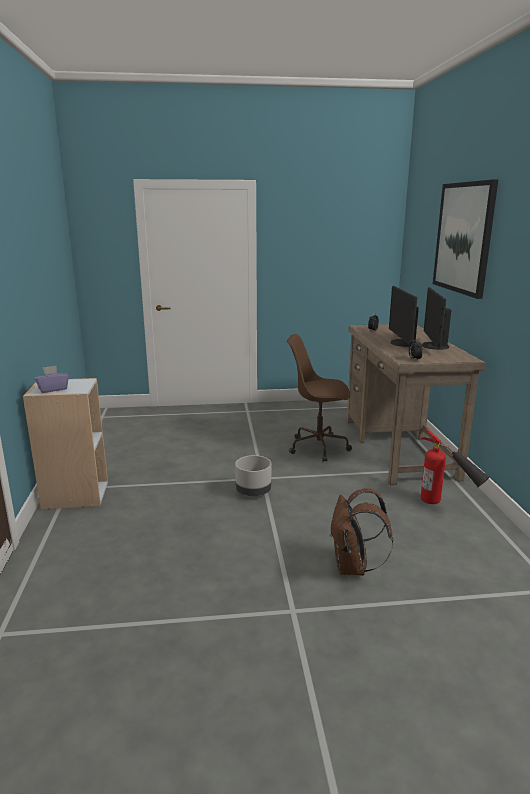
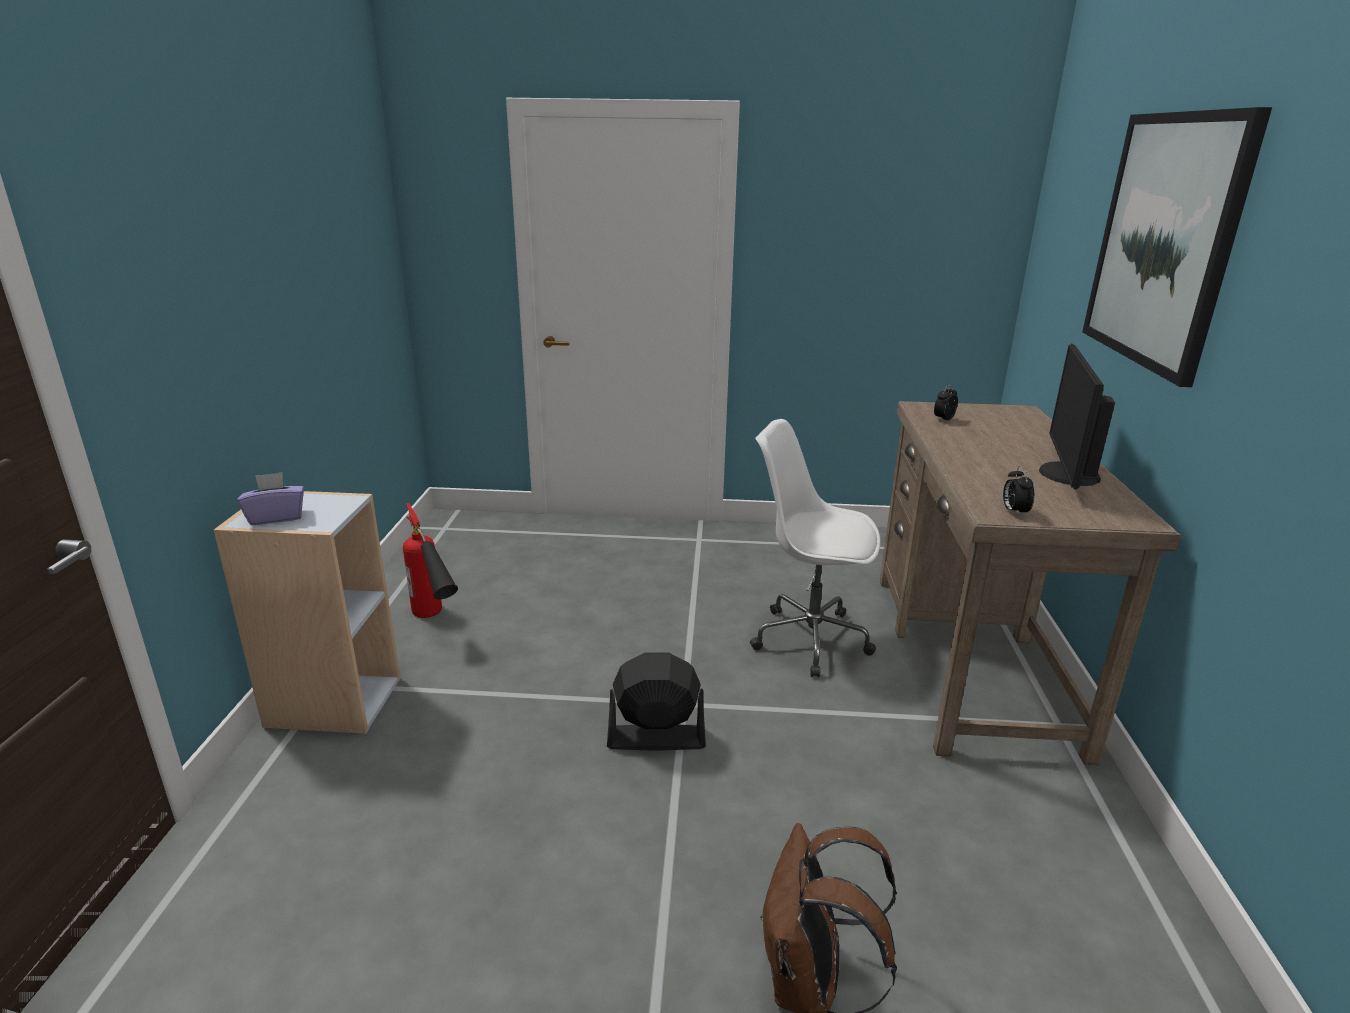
camera: 10 degrees right, 5 degrees up
grey planter [235,455,271,496] -> black fan [607,653,706,751]
brown office chair [286,334,352,462] -> white office chair [750,419,881,677]
monitor [389,286,419,347] -> none
fire extinguisher [421,429,490,504] -> fire extinguisher moved to [403,503,458,618]

